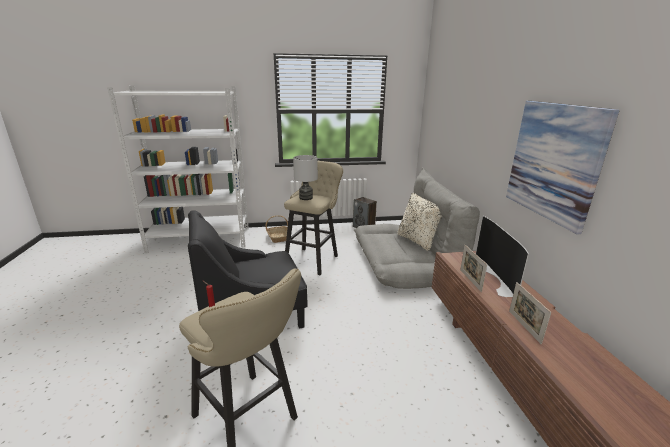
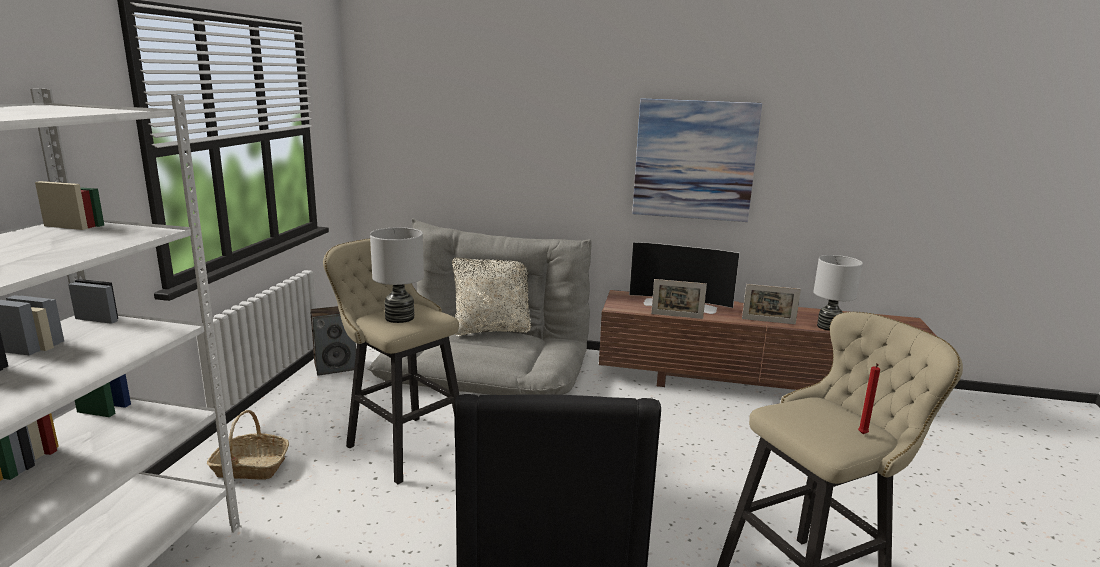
camera: 70 degrees left, 5 degrees down
none -> grey table lamp [813,255,863,331]

